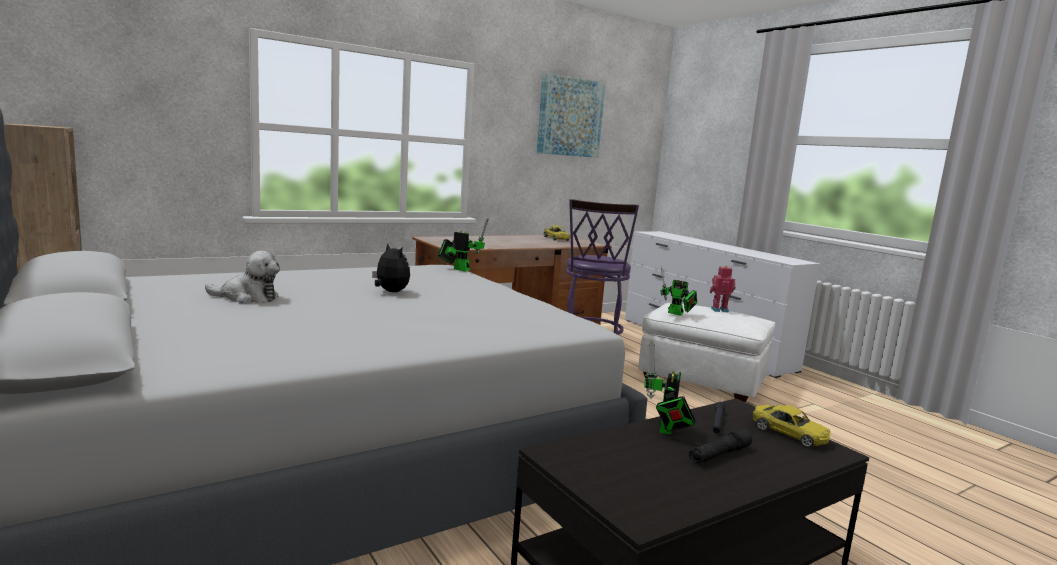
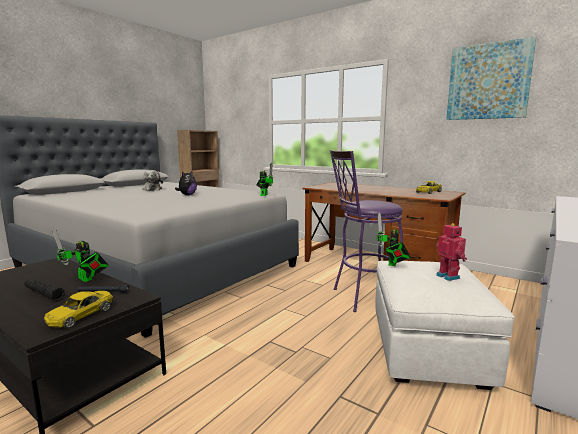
camera: 70 degrees right, 0 degrees up
toy robot [644,341,695,435] -> toy robot turned 135 degrees counterclockwise [52,228,109,282]

